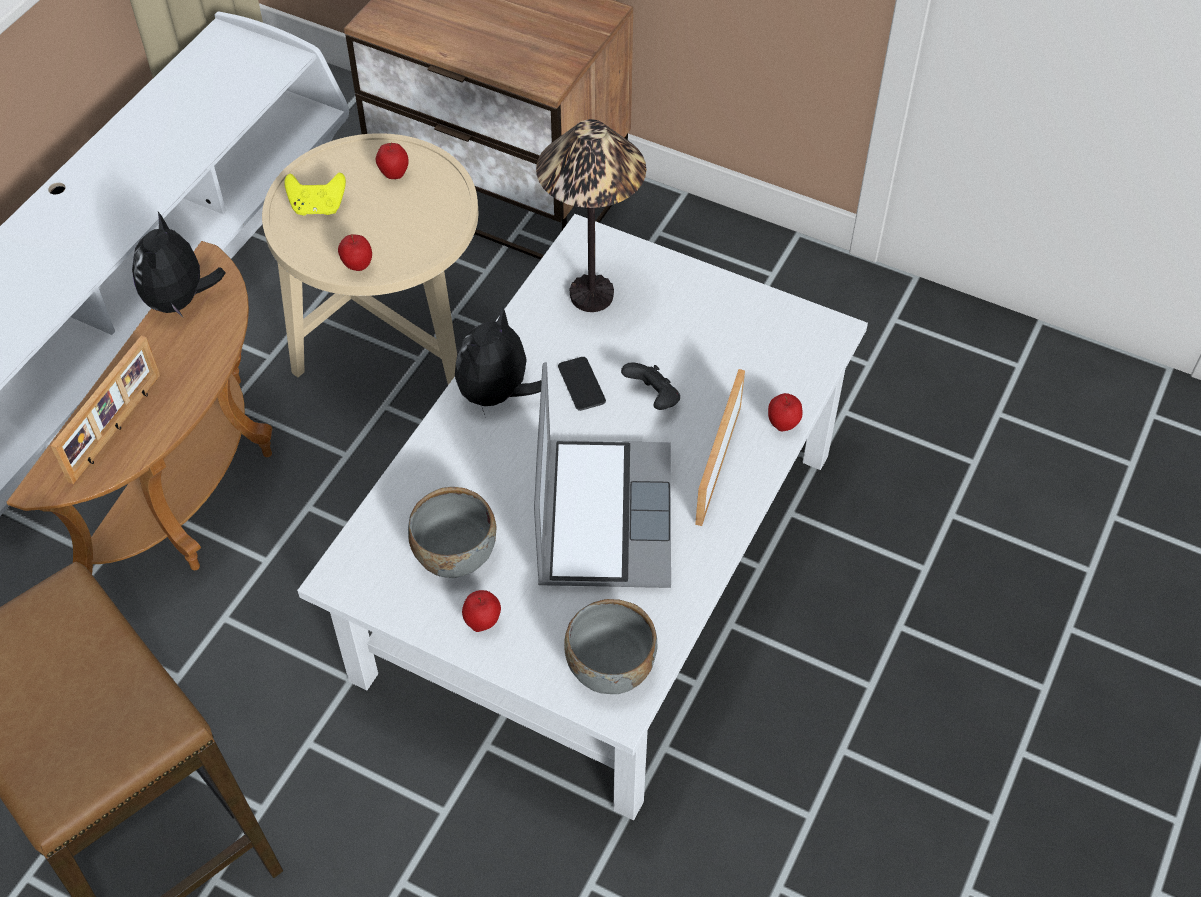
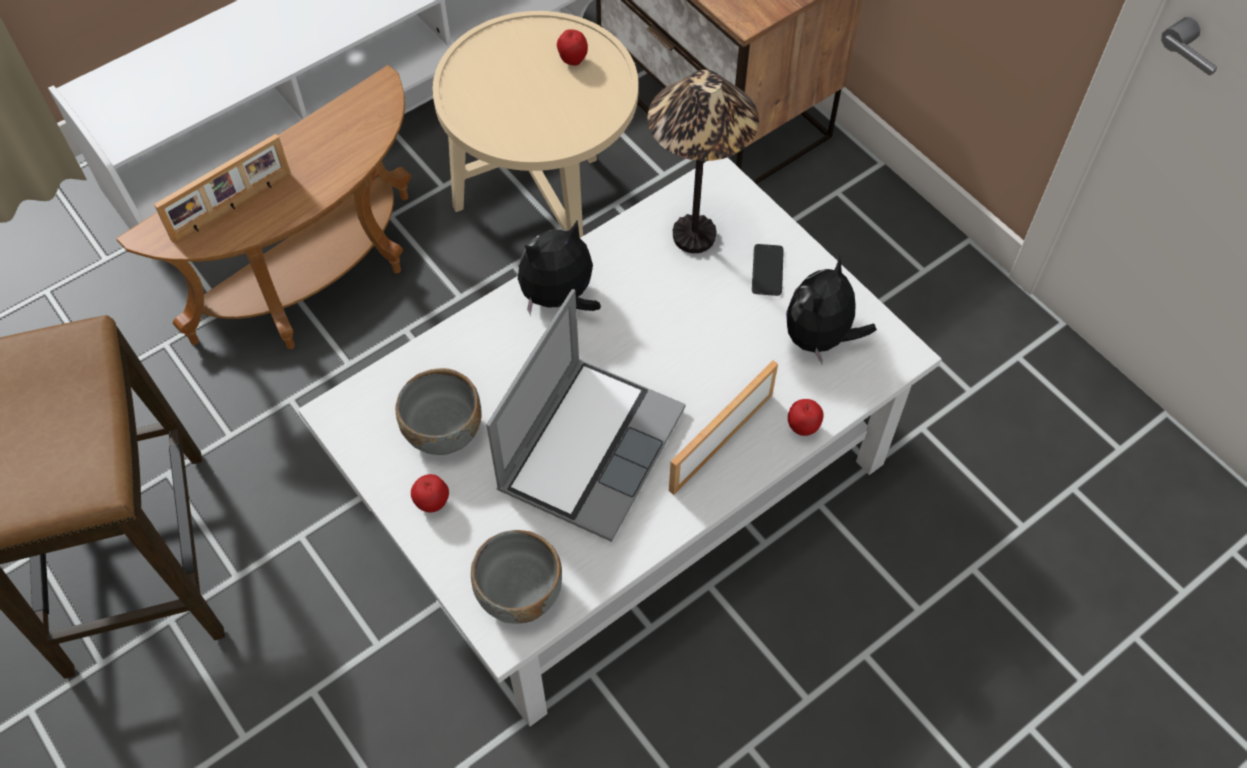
camera: 25 degrees right, 5 degrees up
plush toy [132,212,226,317] -> plush toy moved to [786,255,877,364]
yellow game controller [285,173,346,216] -> none
apple [338,234,372,271] -> none
phone [558,357,606,411] -> phone moved to [752,244,784,296]
black game controller [621,362,680,410] -> none

